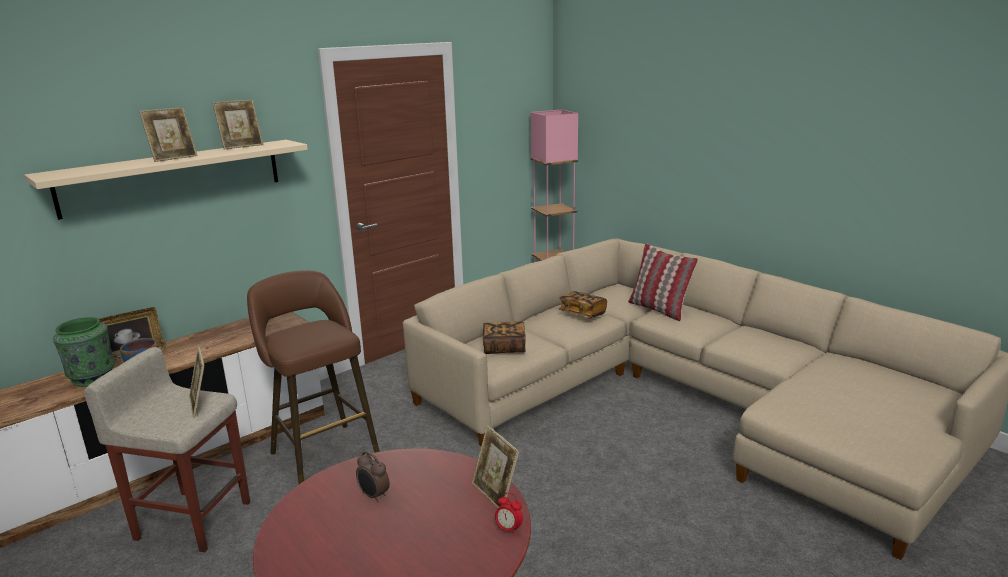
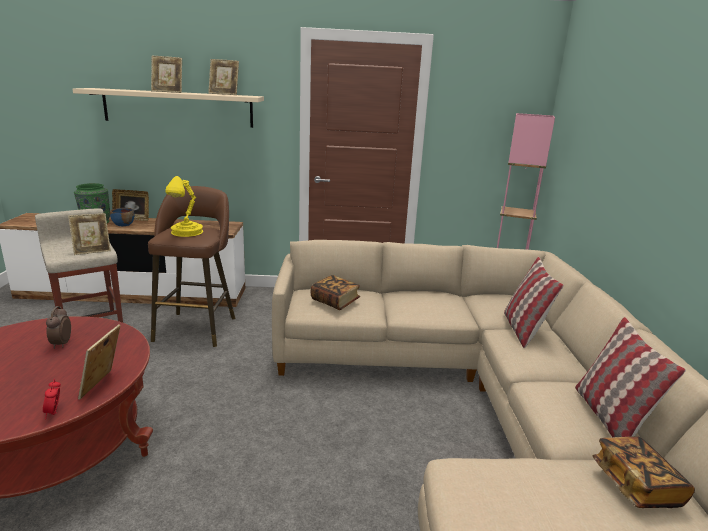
camera: 40 degrees right, 0 degrees up
picture frame [189,346,205,418] -> picture frame turned 135 degrees counterclockwise [68,213,111,255]
book [559,291,607,319] -> book moved to [593,436,695,508]
none -> yellow table lamp [165,176,203,237]
none -> pillow [575,317,686,437]

